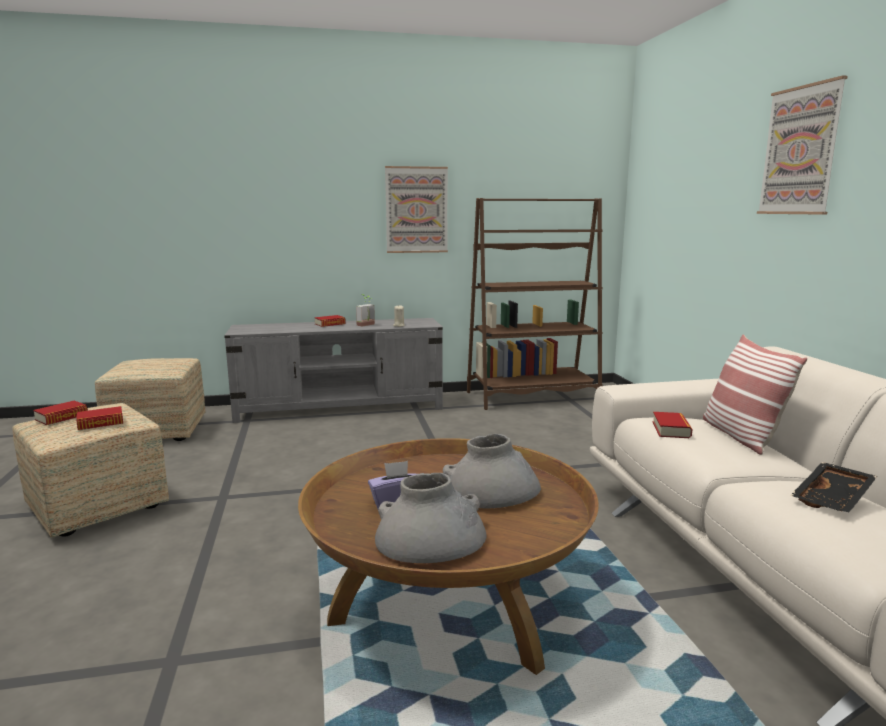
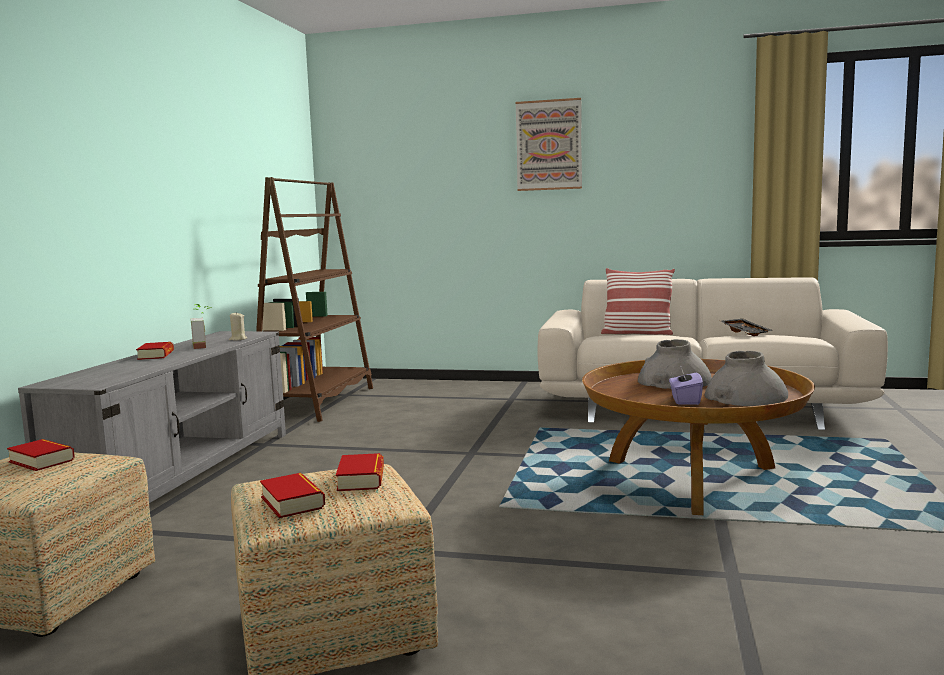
camera: 65 degrees left, 5 degrees down
picture [385,166,448,253] -> none
book [653,412,692,438] -> book moved to [7,439,75,471]

